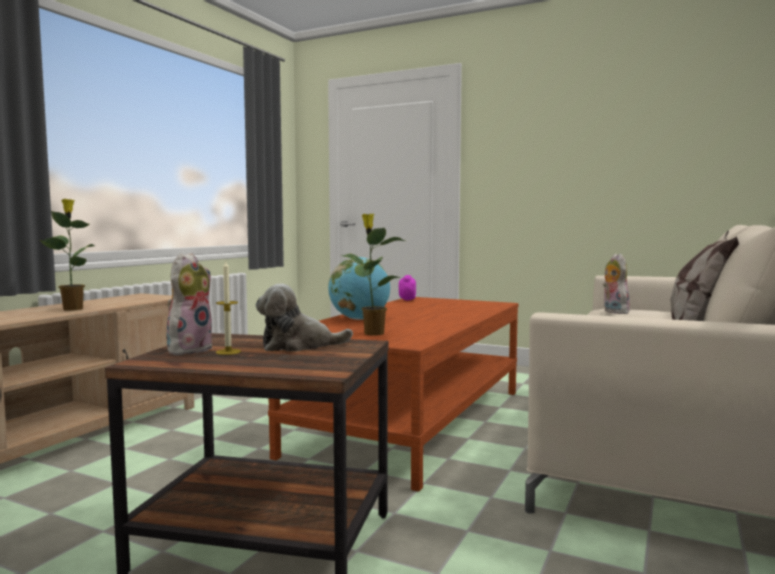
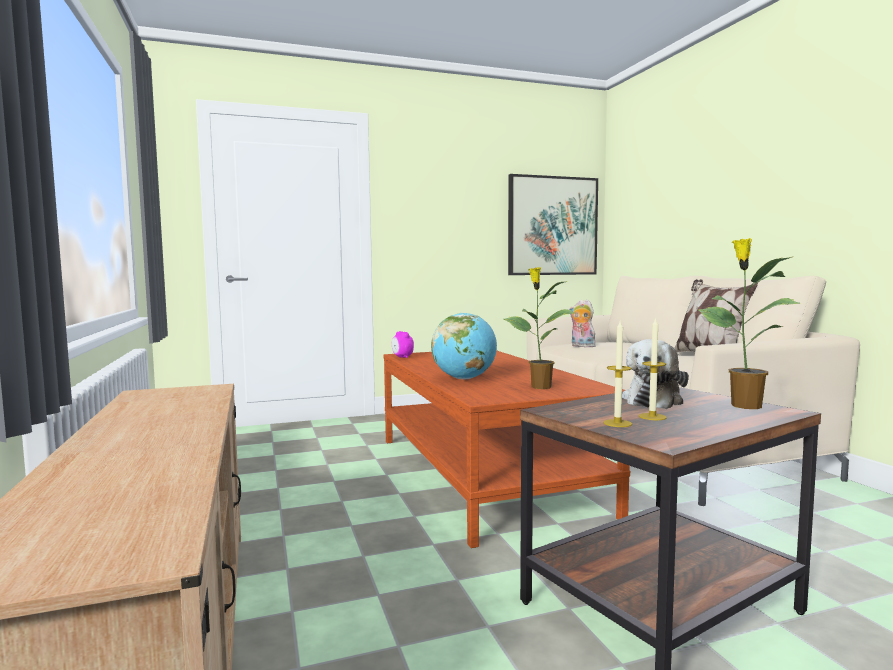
camera: 45 degrees left, 0 degrees up
potted plant [40,199,94,311] -> potted plant moved to [699,238,800,409]
plush toy [166,253,213,355] -> candle [603,321,632,427]
none -> picture [508,174,598,275]

